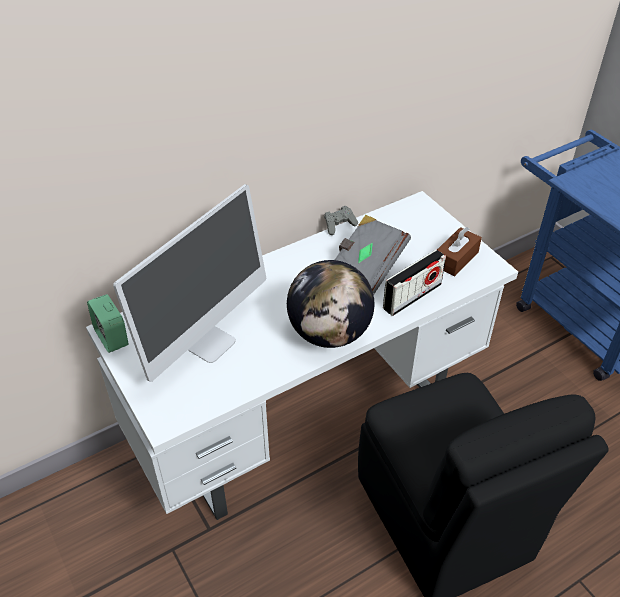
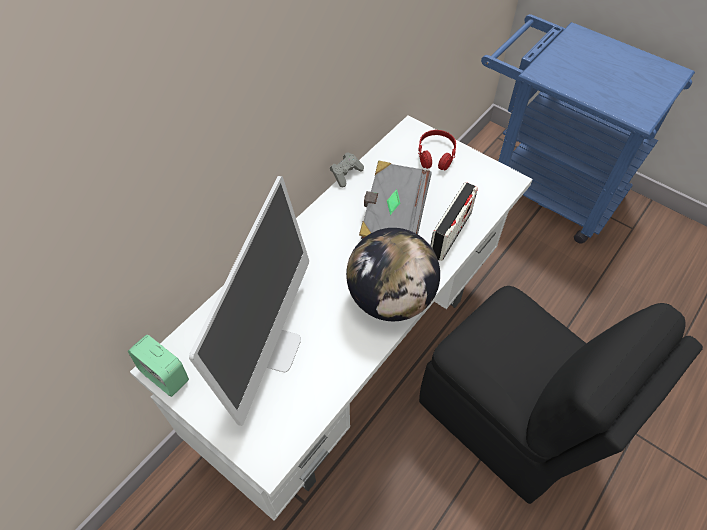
camera: 20 degrees left, 10 degrees up
brown tissue box [437,227,482,276] -> none
none -> red headphones [418,130,456,171]

